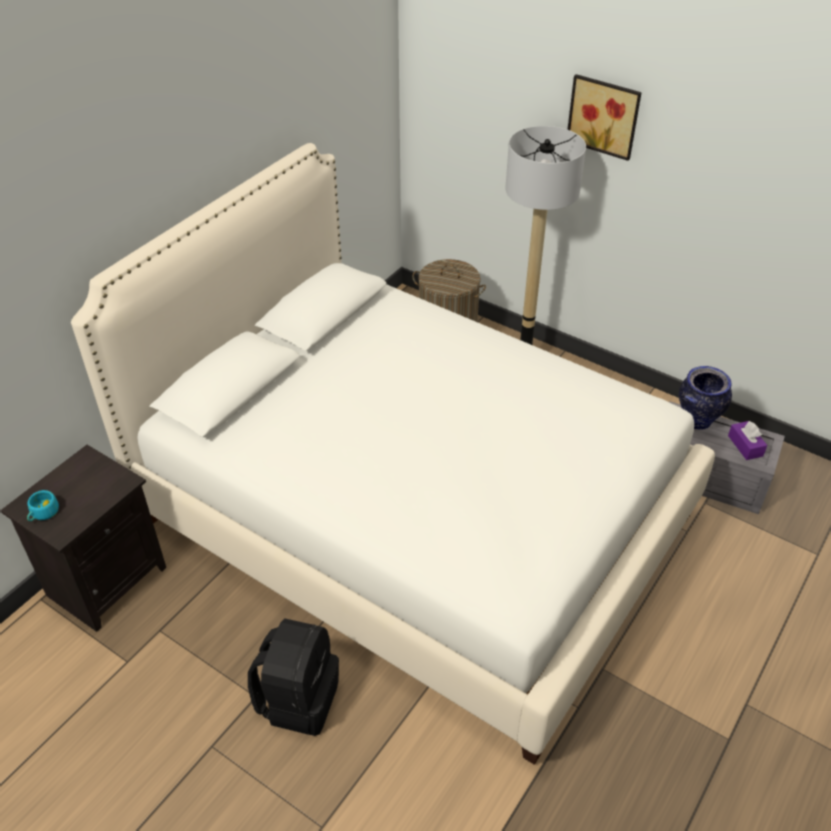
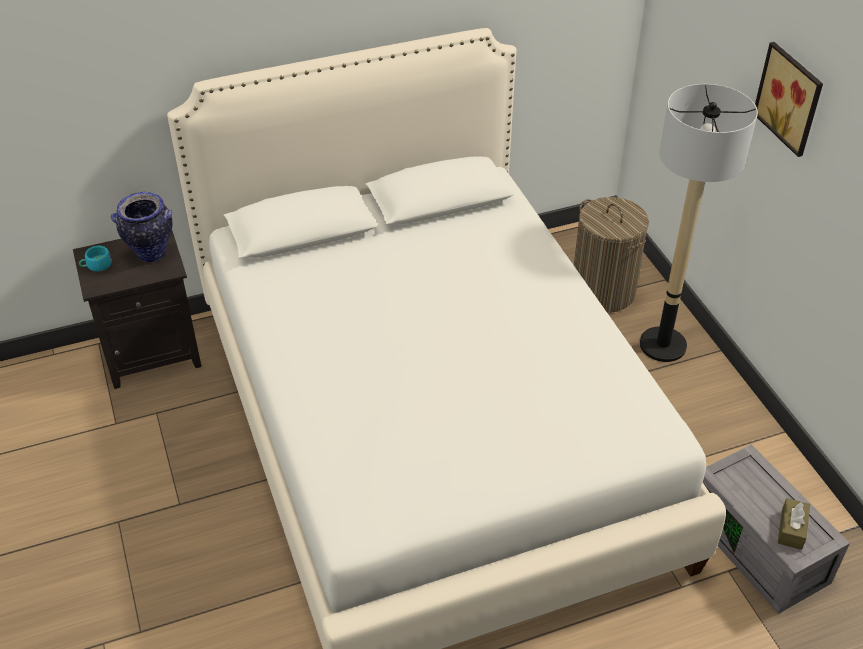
camera: 35 degrees right, 0 degrees up
black backpack [248,618,339,736] -> none
vase [679,366,732,430] -> vase moved to [111,192,173,262]
purple tissue box [728,421,767,460] -> brown tissue box [778,498,810,550]

